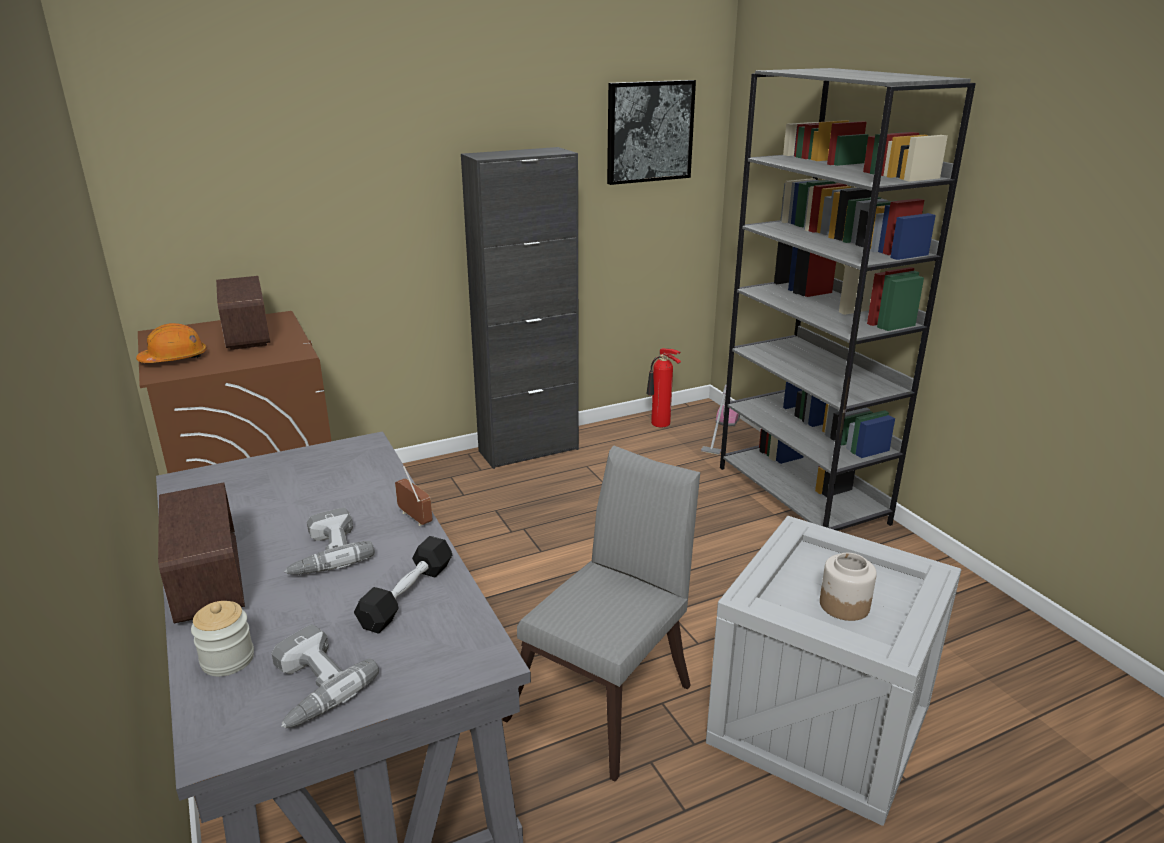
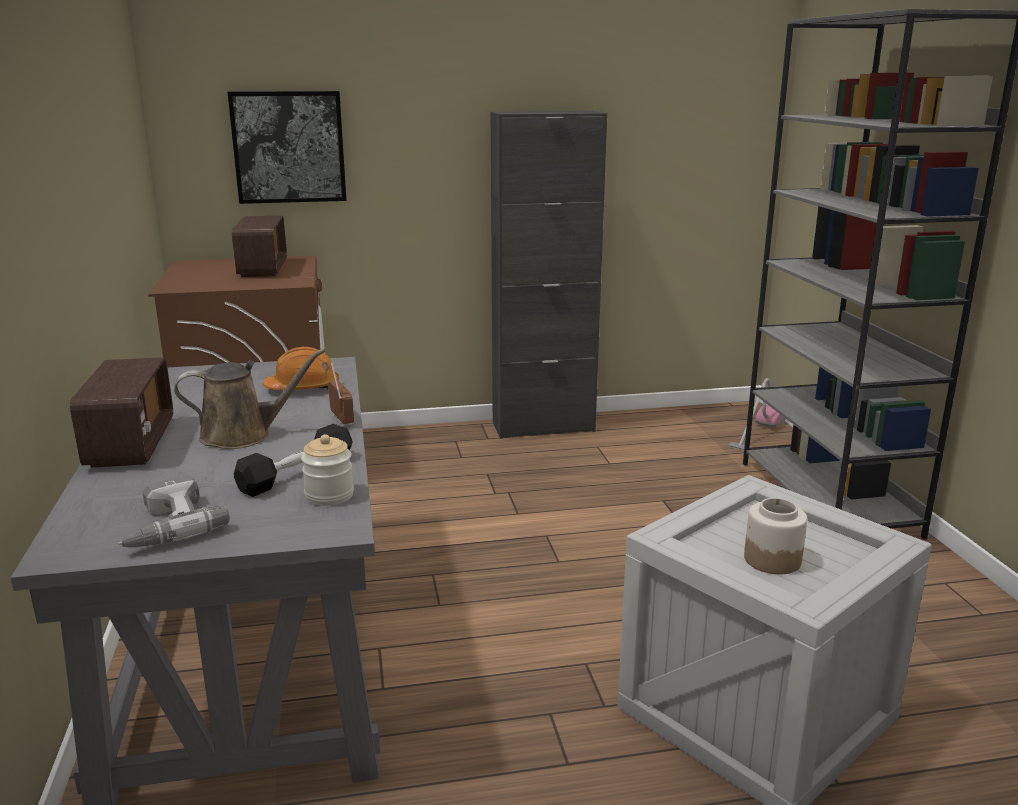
camera: 15 degrees right, 5 degrees down
orange hard hat [136,323,207,363] -> orange hard hat moved to [263,347,339,390]
jar [191,601,254,676] -> jar moved to [301,434,354,506]
power drill [284,508,374,575] -> brown watering can [174,349,325,449]
grey chair [502,446,700,781] -> none
picture [607,80,696,185] -> picture moved to [228,91,346,204]
fire extinguisher [646,348,681,427] -> none

